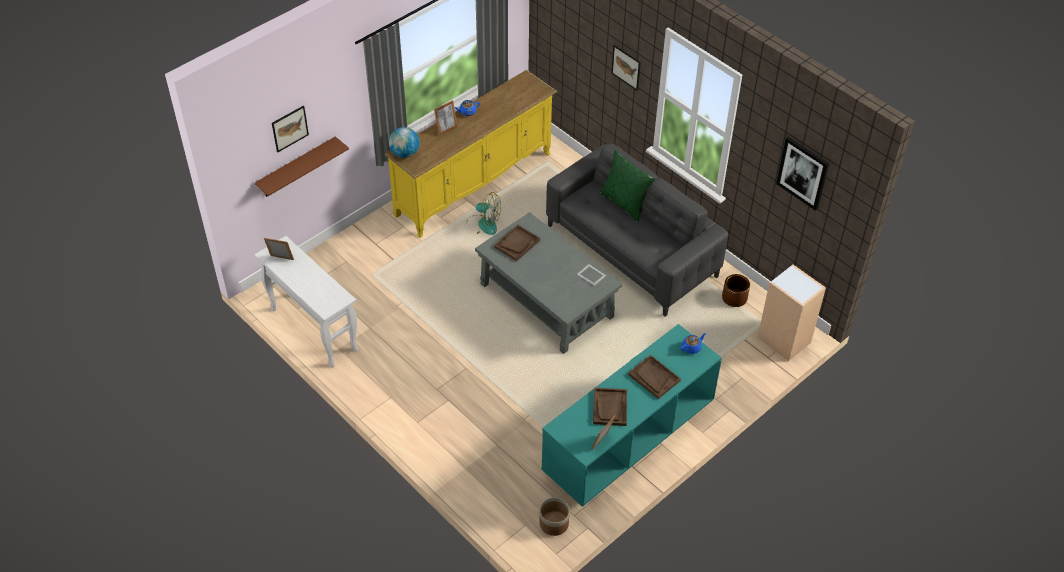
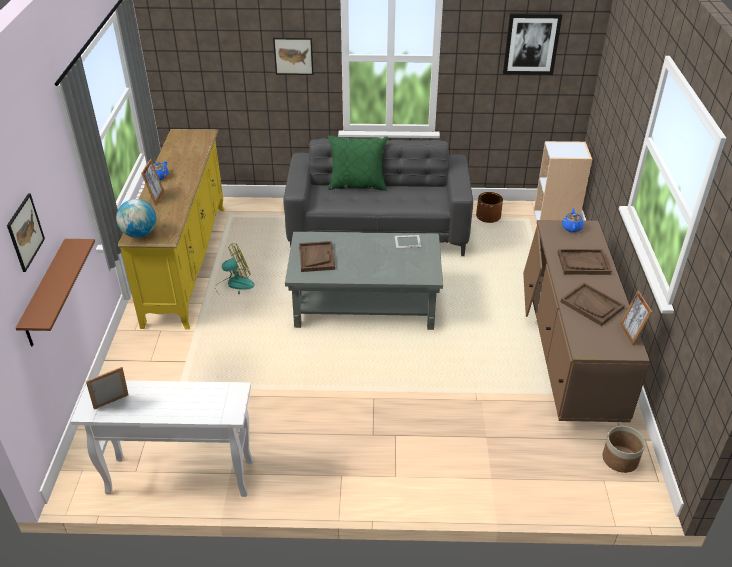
camera: 45 degrees left, 10 degrees down
turquoise tv stand [541,324,722,507] -> brown tv stand [523,220,650,422]

